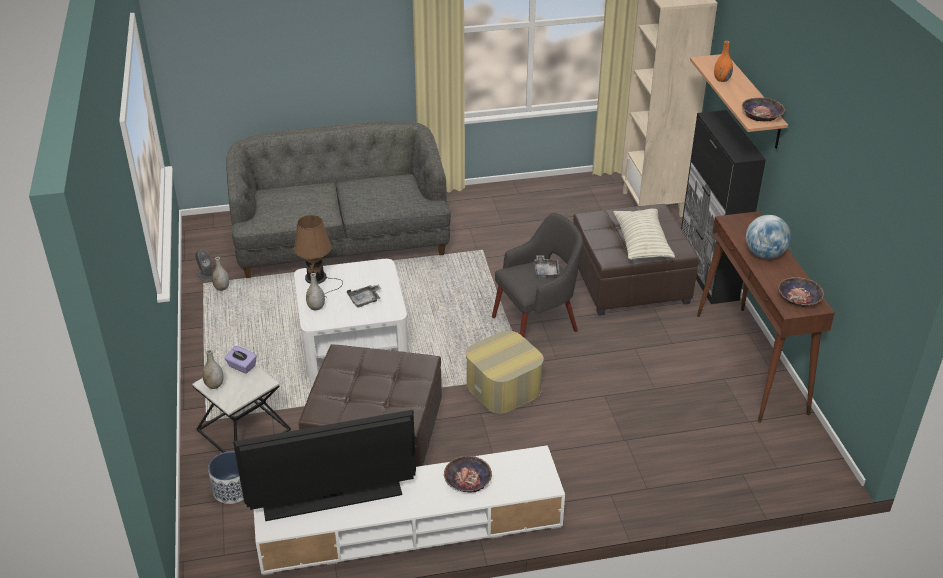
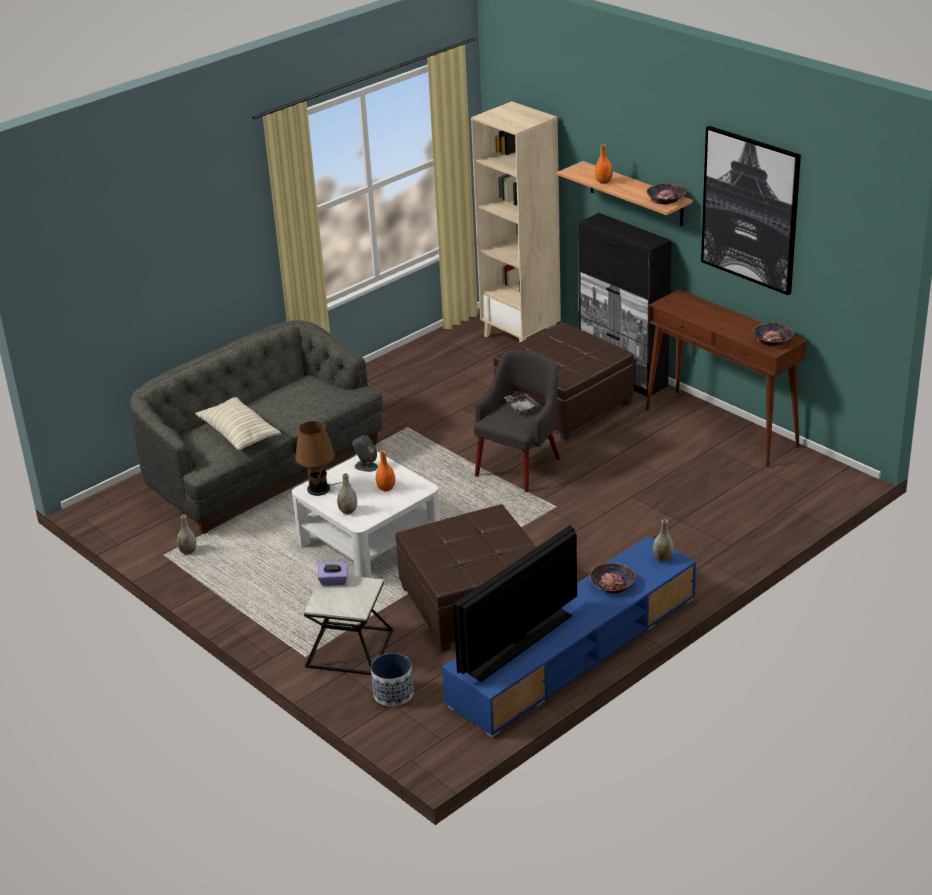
camera: 30 degrees left, 5 degrees down
grey speaker [195,250,213,282] -> grey speaker moved to [352,435,378,472]
grey vase [202,349,224,389] -> grey vase moved to [653,519,673,562]
white tv stand [254,445,565,575] -> blue tv stand [442,536,696,737]
grey tray [347,285,381,307] -> orange vase [376,451,395,492]
ottoman [466,331,544,413] -> none
pillow [613,209,675,259] -> pillow moved to [195,397,281,450]
globe [746,215,791,259] -> none
none -> picture [701,126,801,295]

